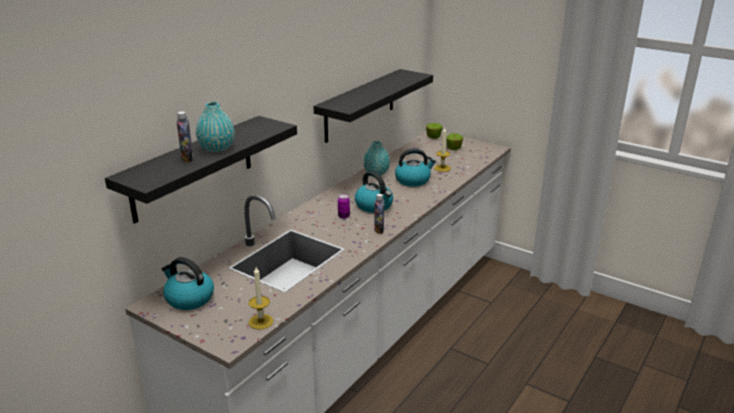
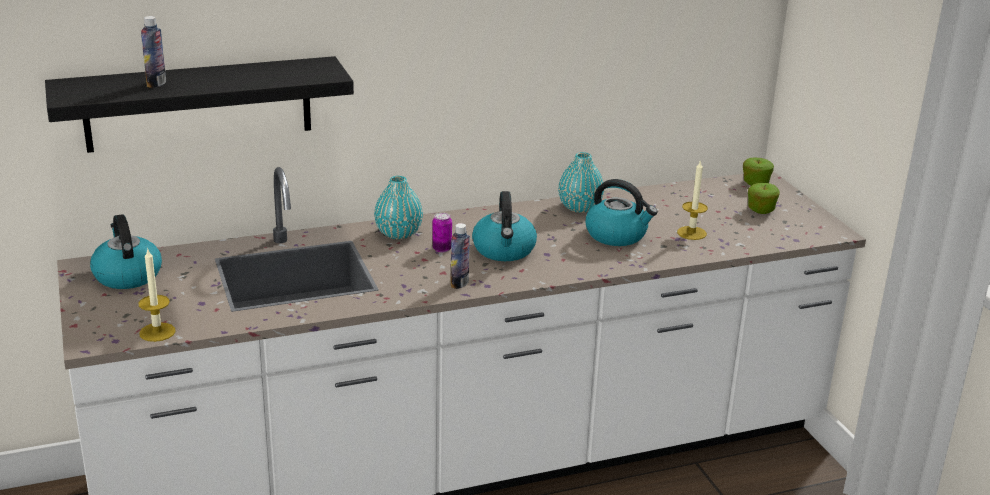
camera: 35 degrees right, 0 degrees up
turquoise vase [196,102,235,152] -> turquoise vase moved to [374,176,423,239]
black shelf [314,69,433,143] -> none

